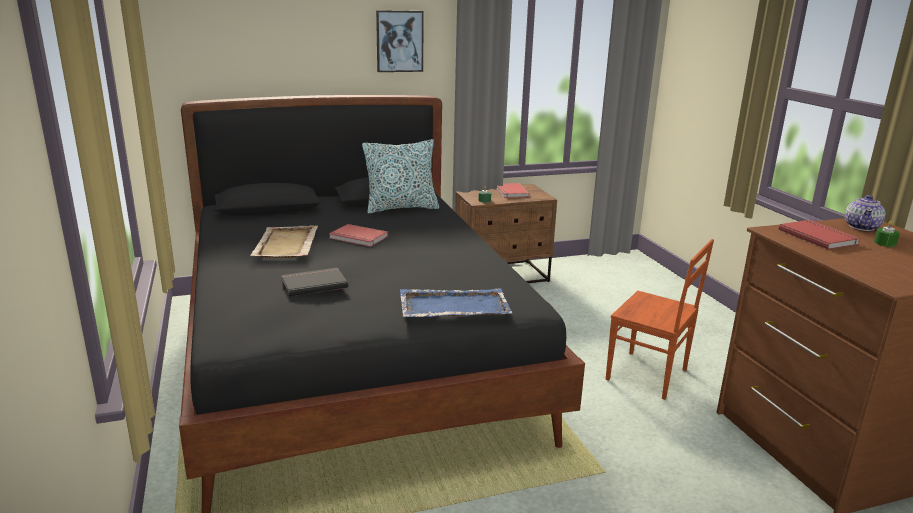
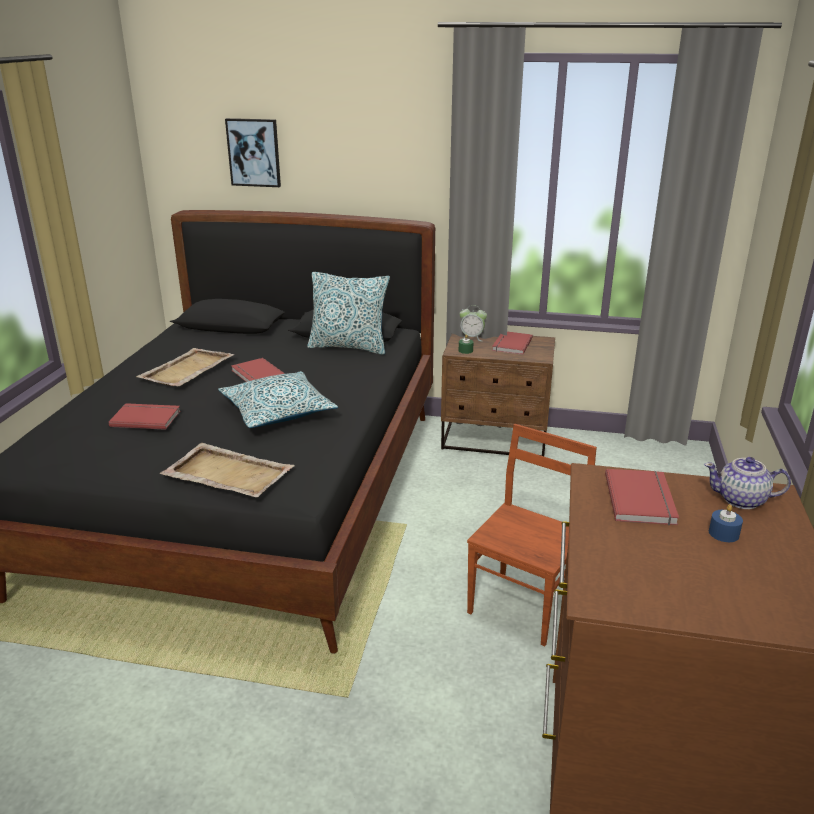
camera: 30 degrees right, 5 degrees up
black book [281,268,348,297] -> red book [109,403,180,430]
picture [376,10,424,72] -> picture moved to [225,118,281,187]
blue tray [400,288,512,317] -> beige tray [160,443,295,497]
brown chair [606,239,714,400] -> brown chair turned 120 degrees counterclockwise [467,424,597,646]
teapot [845,195,885,231] -> teapot turned 45 degrees clockwise [704,457,791,509]
green candle [874,221,900,247] -> blue candle [709,504,743,542]
none -> pillow [218,371,338,428]
none -> alarm clock [459,305,487,341]

